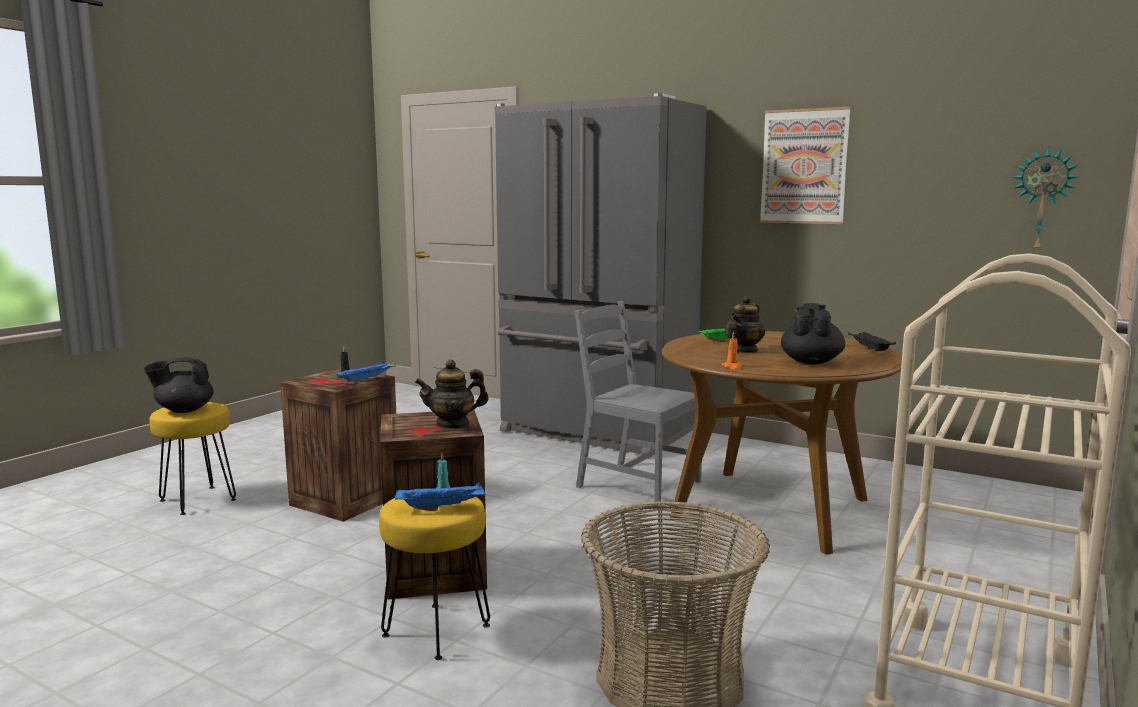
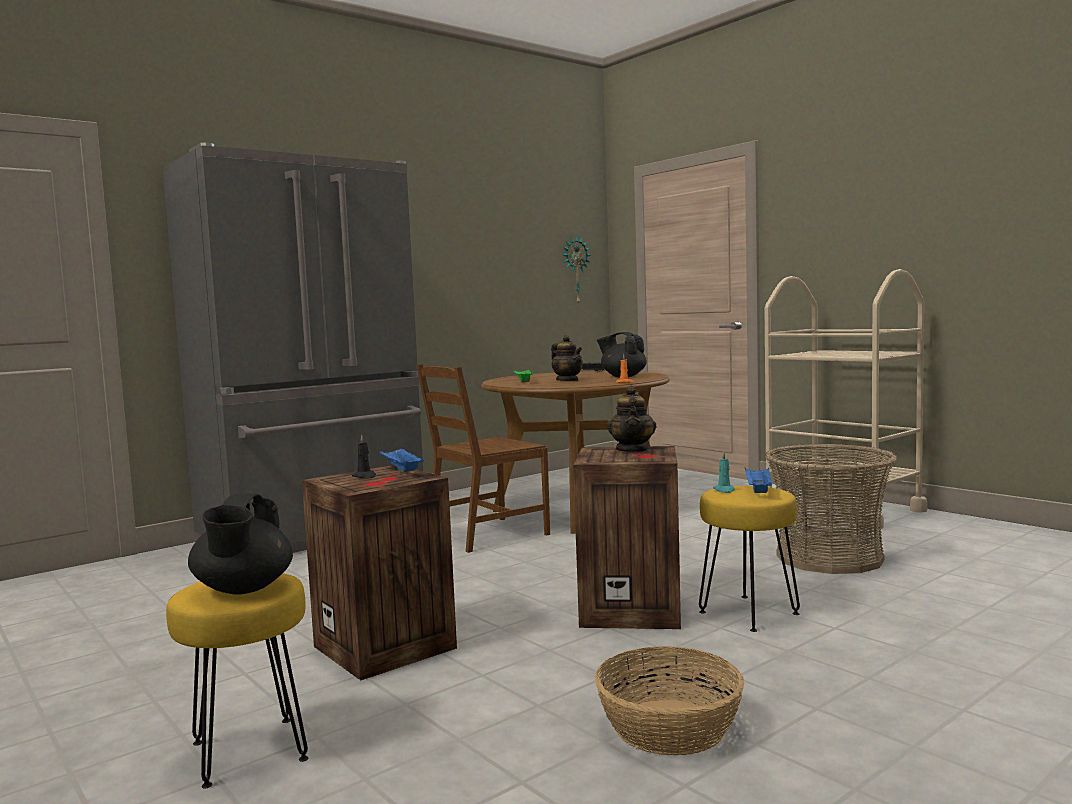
camera: 70 degrees left, 5 degrees down
grey chair [574,301,702,502] -> brown chair [416,364,550,553]
picture [760,107,851,224] -> none
none -> basket [595,646,745,755]

